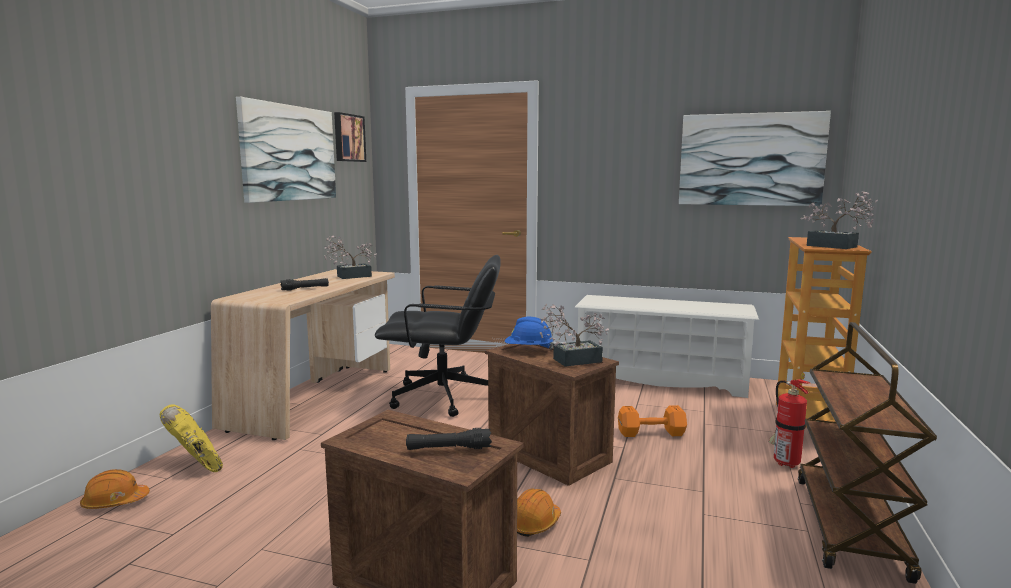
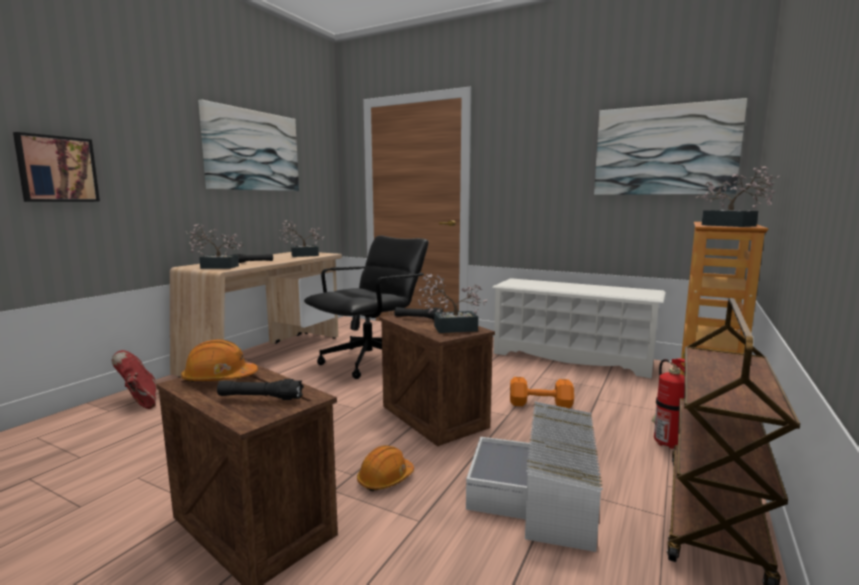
camera: 10 degrees right, 0 degrees up
orange hard hat [80,469,150,509] -> orange hard hat moved to [181,339,258,382]
yellow boot [160,404,223,472] -> red boot [112,350,156,409]
picture [334,112,366,162] -> picture moved to [13,132,100,202]
black office chair [375,255,501,417] -> black office chair turned 60 degrees counterclockwise [304,236,429,379]
blue hard hat [505,317,554,350] -> black flashlight [394,307,444,320]
none -> potted plant [185,224,244,269]
none -> white storage box [466,401,603,552]

